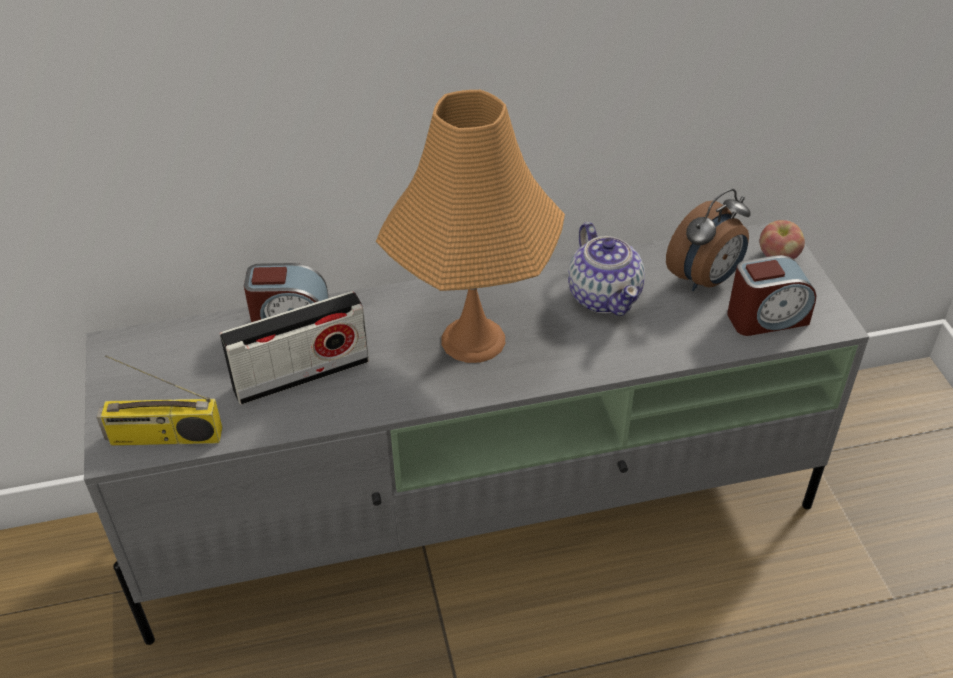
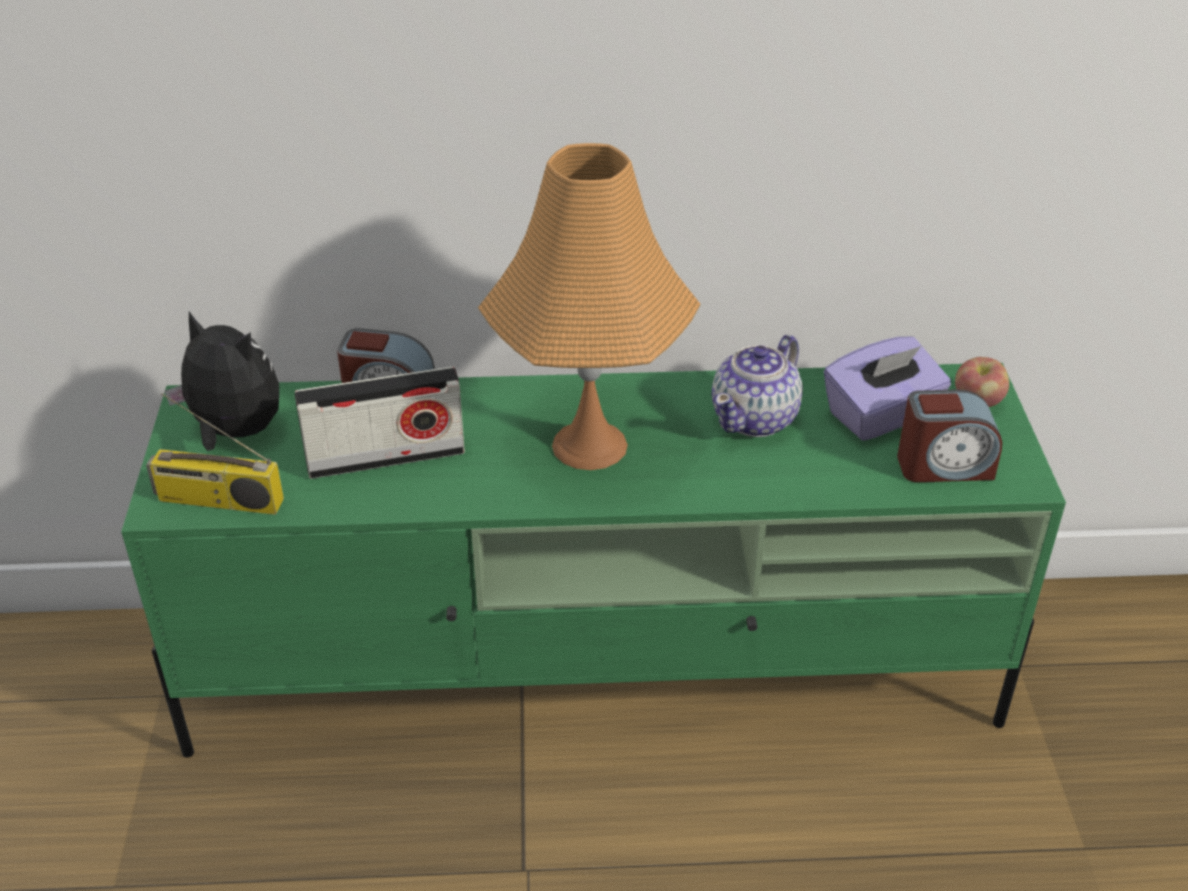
camera: 10 degrees right, 5 degrees down
grey tv stand [84,220,869,645] -> green tv stand [121,363,1066,758]
teapot [568,222,645,316] -> teapot turned 45 degrees clockwise [712,335,803,437]
alarm clock [666,189,751,291] -> purple tissue box [824,337,951,441]
none -> plush toy [165,312,279,451]

